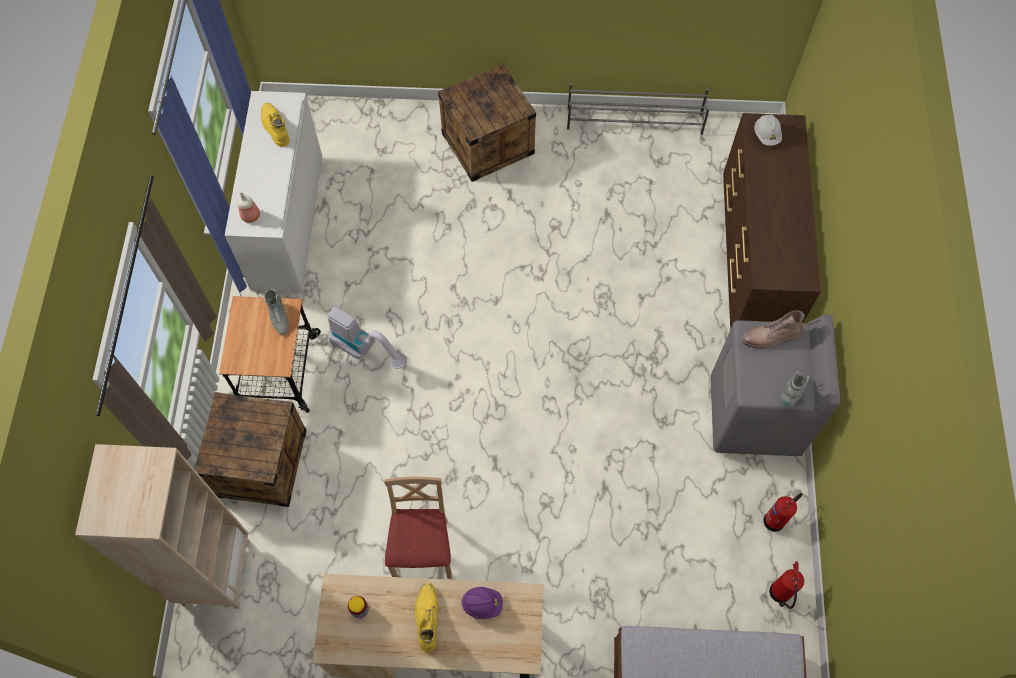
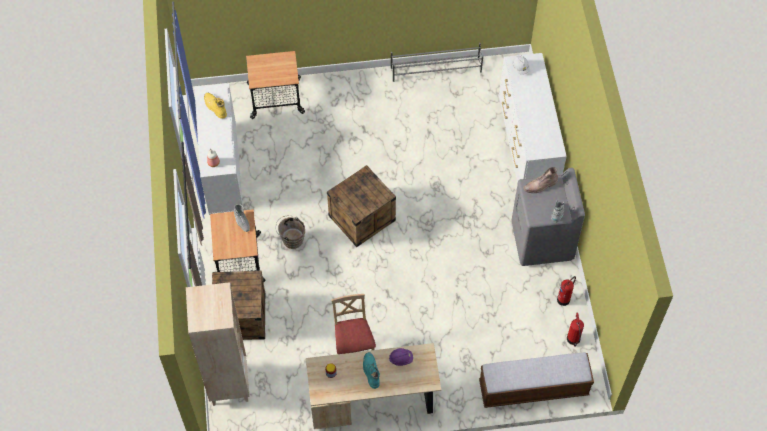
camera: 10 degrees left, 5 degrees down
vacuum cleaner [328,307,407,369] -> brown bucket [275,215,305,249]
yellow boot [415,583,438,652] -> turquoise boot [363,352,380,389]
crate [438,64,536,182] -> crate moved to [327,165,396,247]
brown dresser [723,113,821,330] -> white dresser [499,53,567,184]
none -> cart [246,51,305,119]

